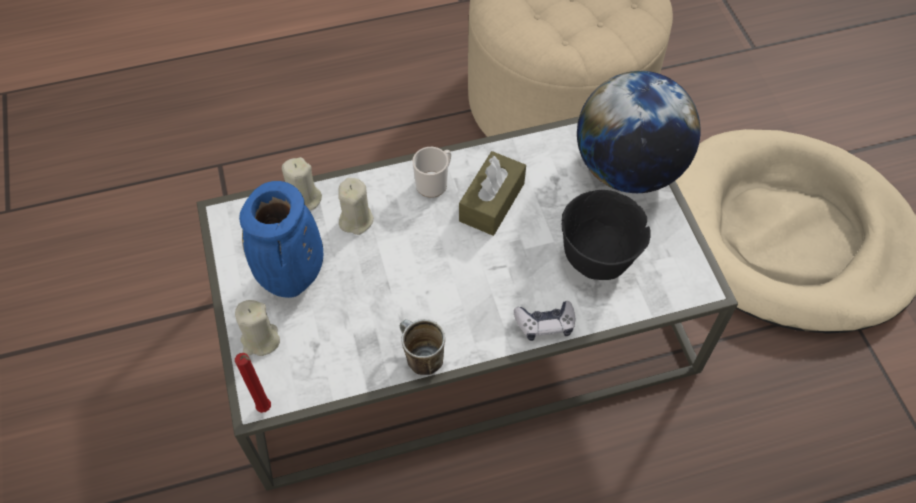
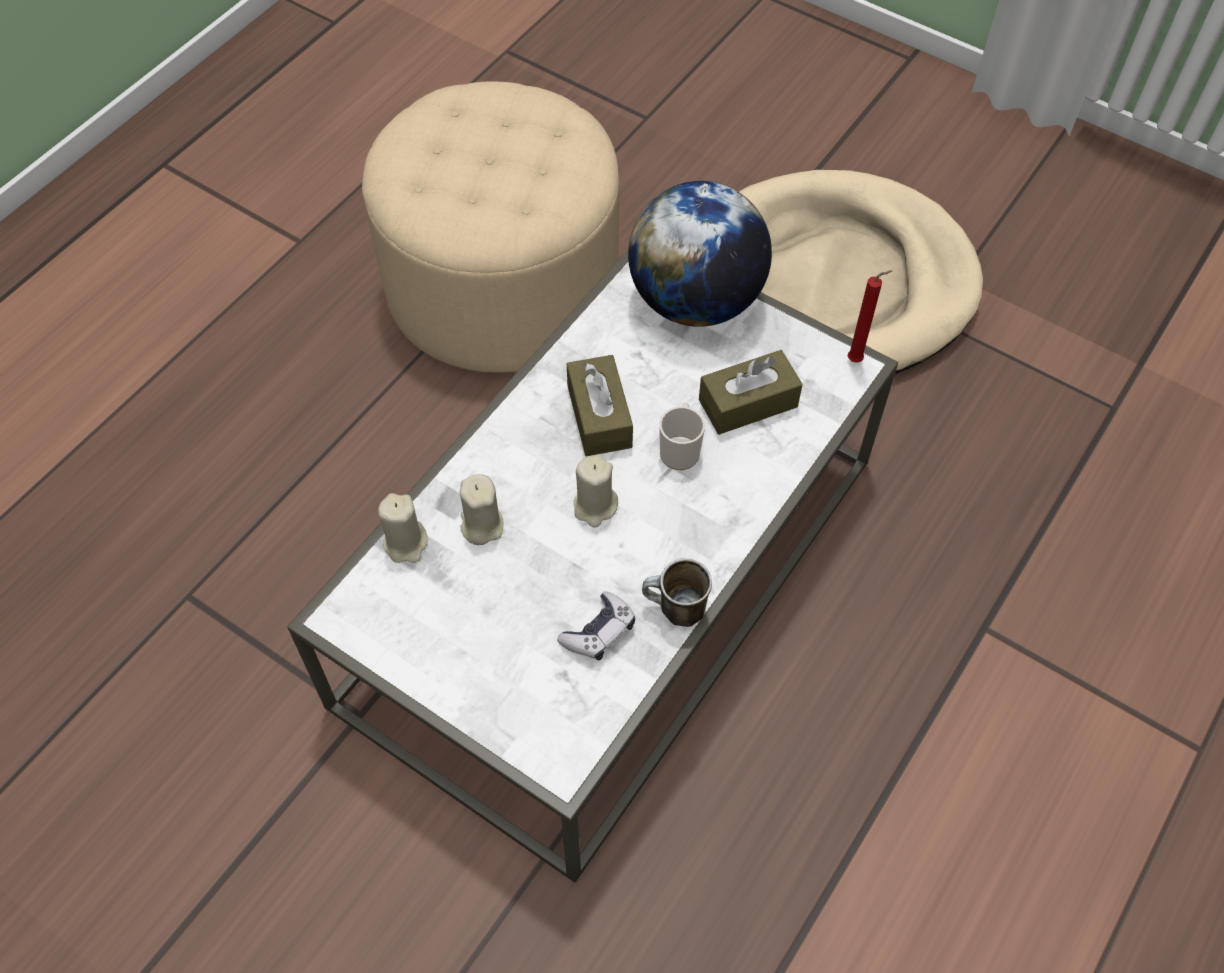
camera: 40 degrees left, 0 degrees up
beige candle [235,300,280,356] -> beige candle moved to [574,455,618,528]
red candle [235,353,271,413] -> red candle moved to [848,270,892,363]
blue vase [239,181,323,298] -> none
mug [413,147,451,198] -> mug moved to [659,403,705,470]
game controller [514,301,575,341] -> game controller moved to [557,591,635,660]
black bowl [562,190,651,280] -> brown tissue box [699,350,803,435]

